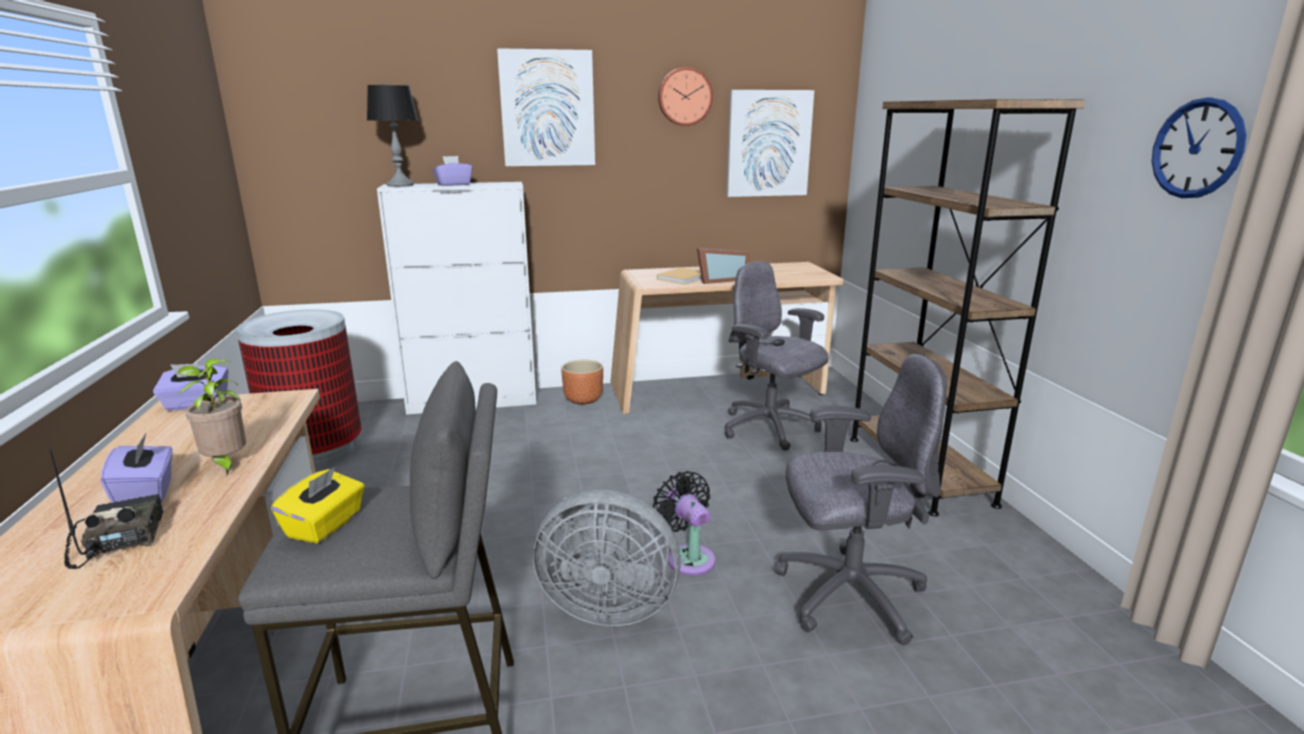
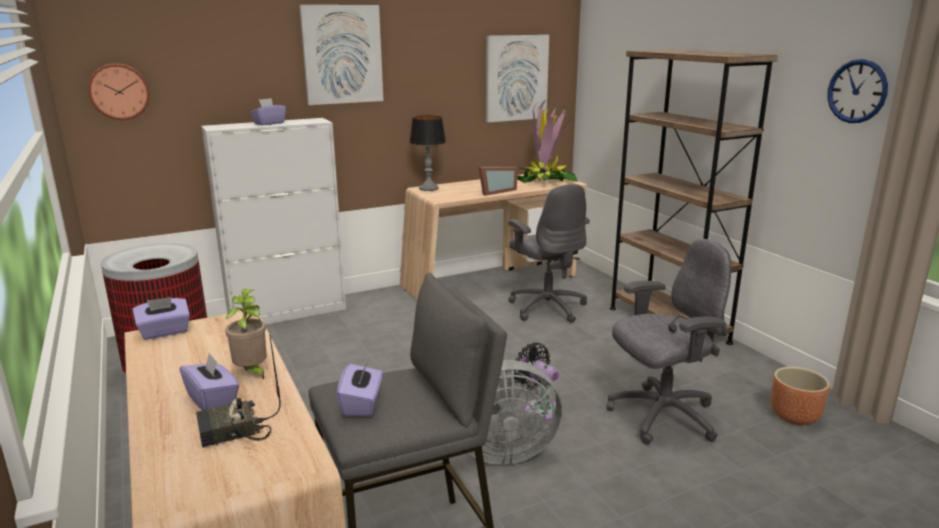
camera: 15 degrees left, 0 degrees up
radio [48,446,163,569] -> radio turned 75 degrees counterclockwise [196,335,281,447]
yellow tissue box [271,467,365,544] -> purple tissue box [337,361,383,417]
table lamp [367,85,418,187] -> table lamp moved to [409,116,446,191]
brown planter [561,360,603,404] -> brown planter moved to [771,367,830,425]
beige book [657,267,701,285] -> none
wall clock [658,67,713,126] -> wall clock moved to [88,63,150,120]
grey office chair [725,261,829,451] -> grey office chair turned 150 degrees counterclockwise [508,184,590,323]
none -> potted plant [517,99,578,183]

